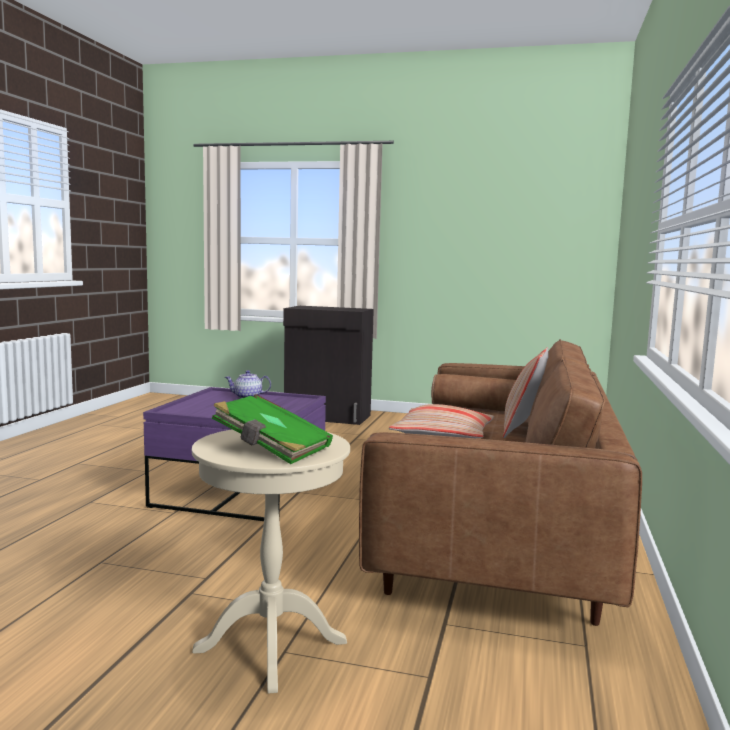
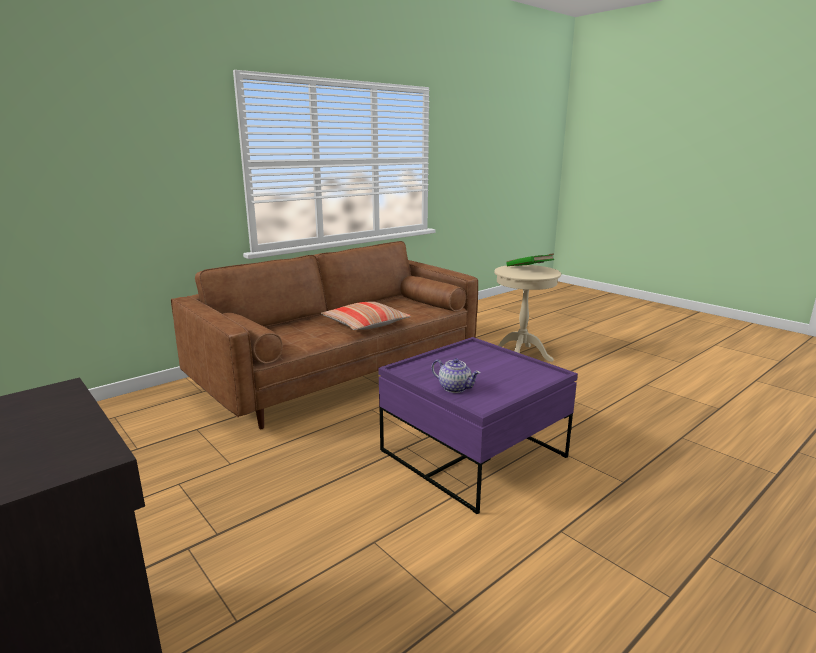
camera: 145 degrees left, 10 degrees up
pillow [503,347,549,438] -> none

